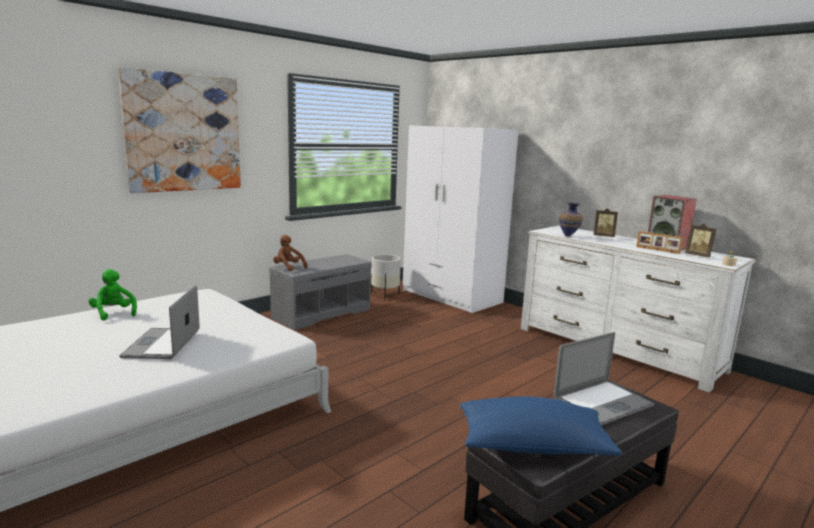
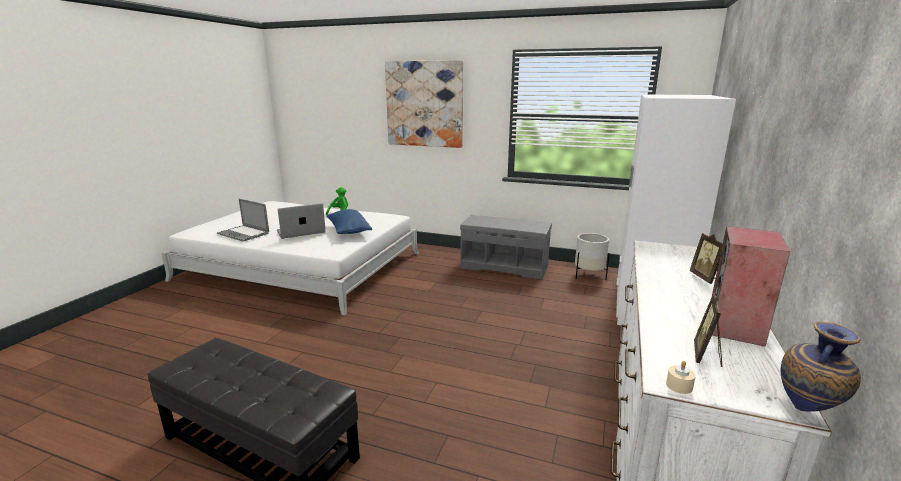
camera: 65 degrees right, 5 degrees up
brown plush toy [273,235,307,271] -> none
blue pillow [460,396,622,456] -> blue pillow moved to [326,209,372,234]
laptop [554,332,655,425] -> laptop moved to [217,199,269,242]
vase [559,201,583,237] -> vase moved to [780,322,861,412]
picture frame [636,231,683,254] -> none

